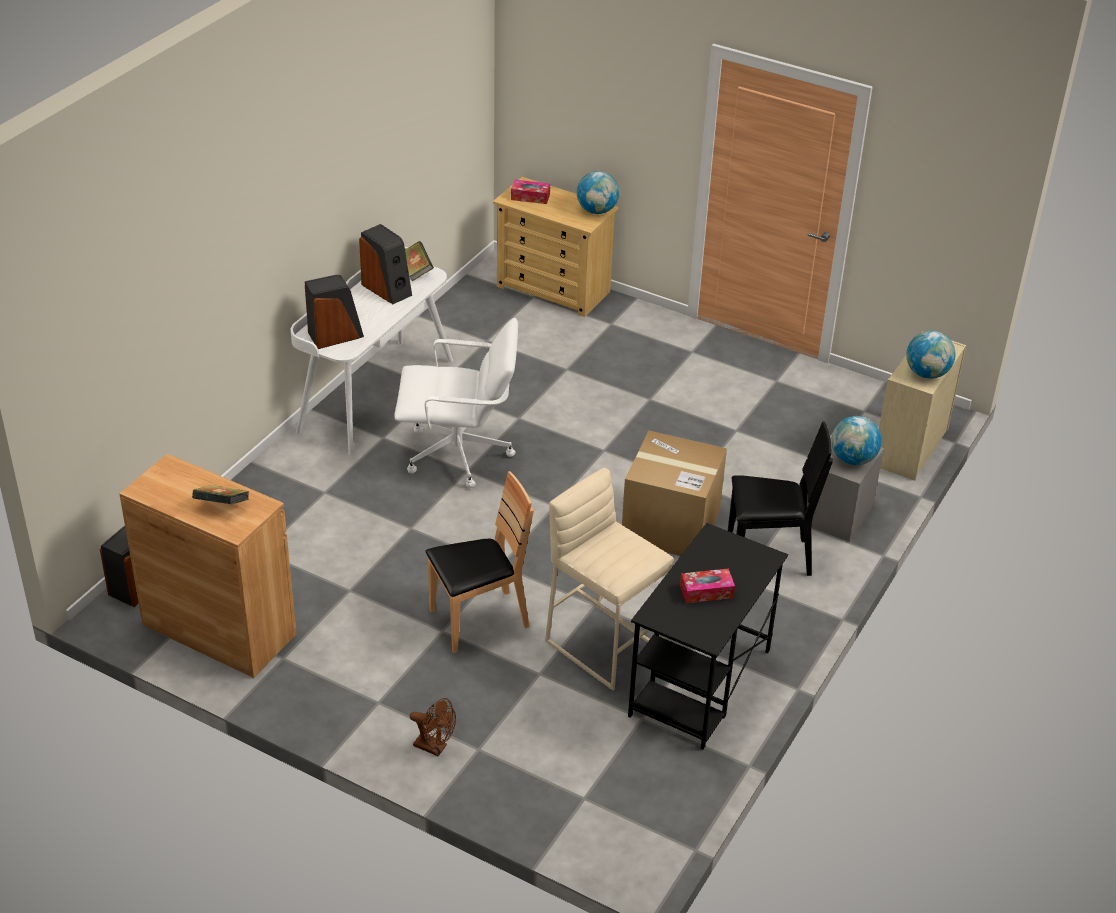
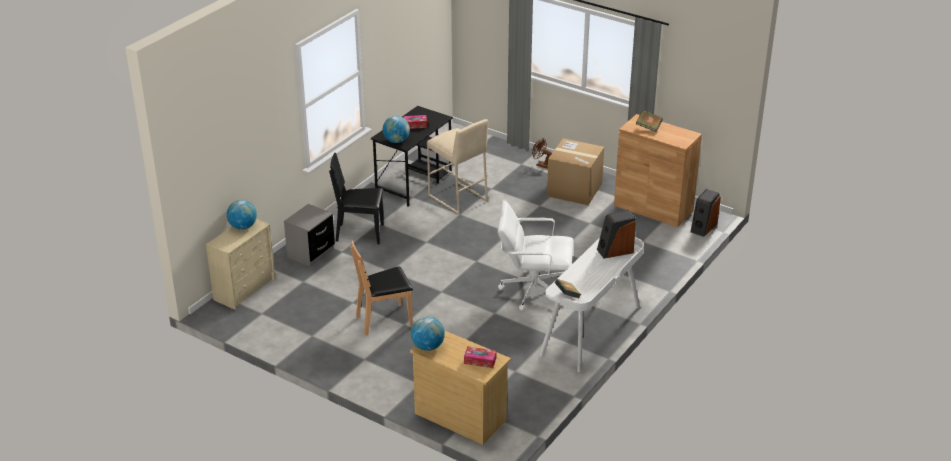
camera: 175 degrees left, 5 degrees down
speaker [359,224,412,304] -> none
brown chair [425,471,534,653] -> brown chair moved to [350,240,413,336]
cardboard box [622,431,727,556] -> cardboard box moved to [547,138,604,205]
globe [831,416,882,465] -> globe moved to [383,116,410,143]

